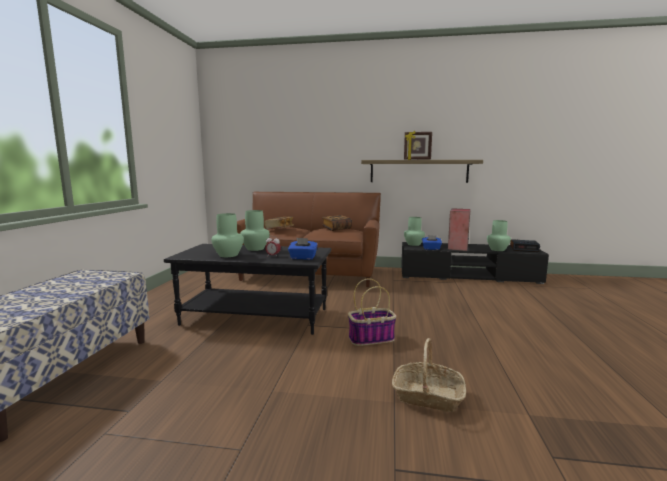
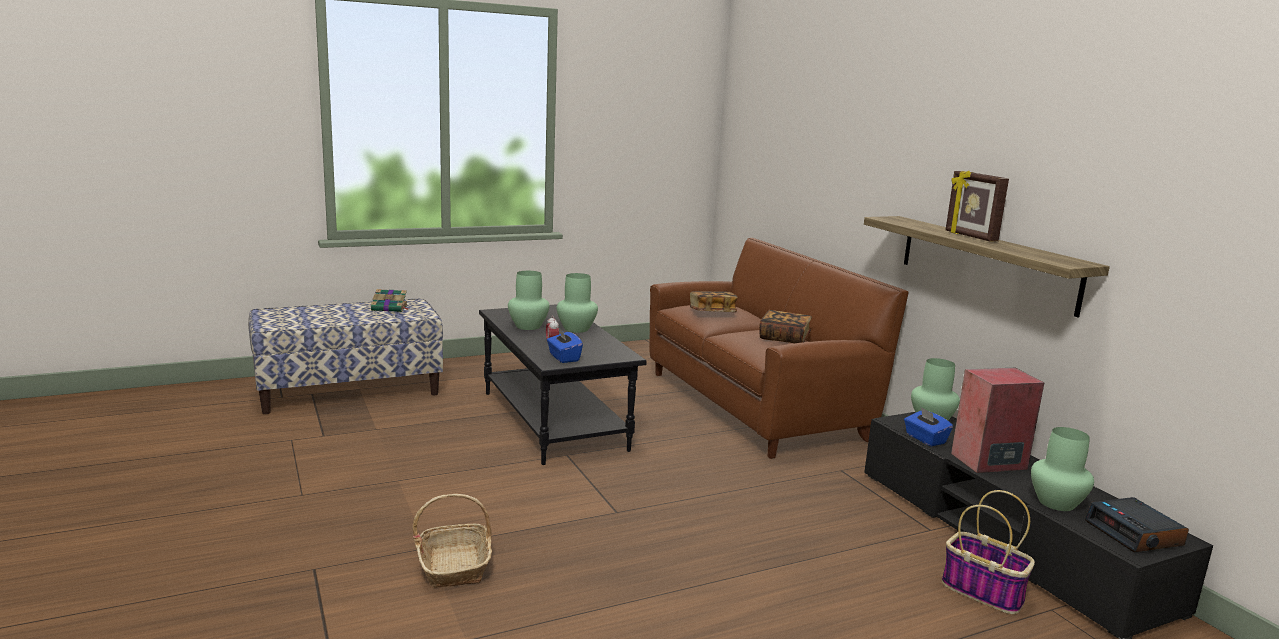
camera: 55 degrees right, 5 degrees up
basket [348,278,396,346] -> basket moved to [942,490,1035,615]
none -> book [371,289,410,312]

